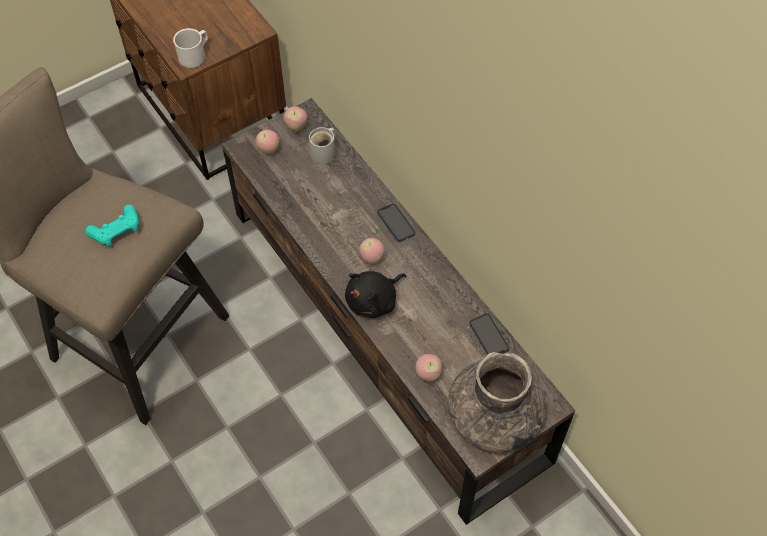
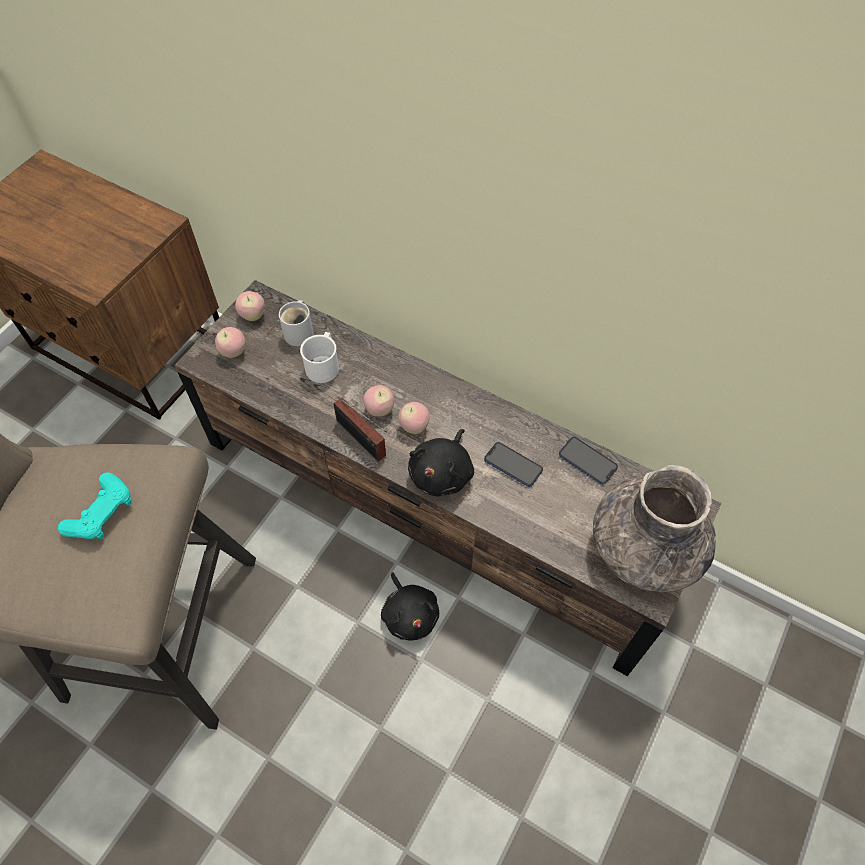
camera: 25 degrees left, 0 degrees up
white mug [173,28,208,68] -> white mug moved to [300,332,339,383]
phone [377,204,416,242] -> phone moved to [484,442,543,487]
apple [415,354,442,382] -> apple moved to [363,385,394,416]
none -> radio [333,397,387,462]
none -> black plush toy [381,573,439,641]

